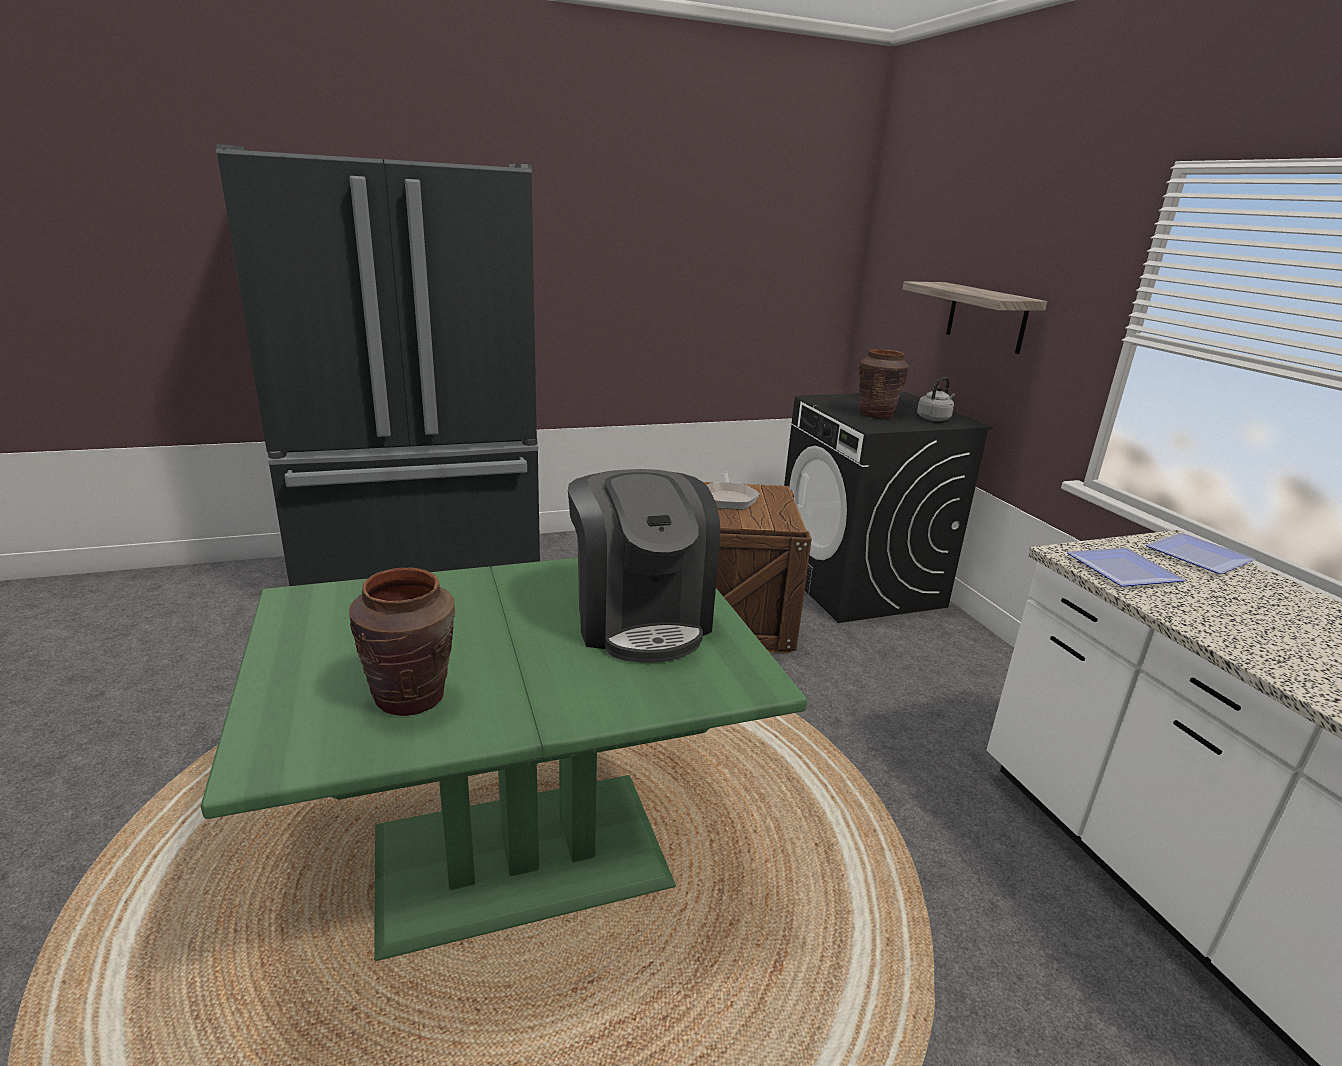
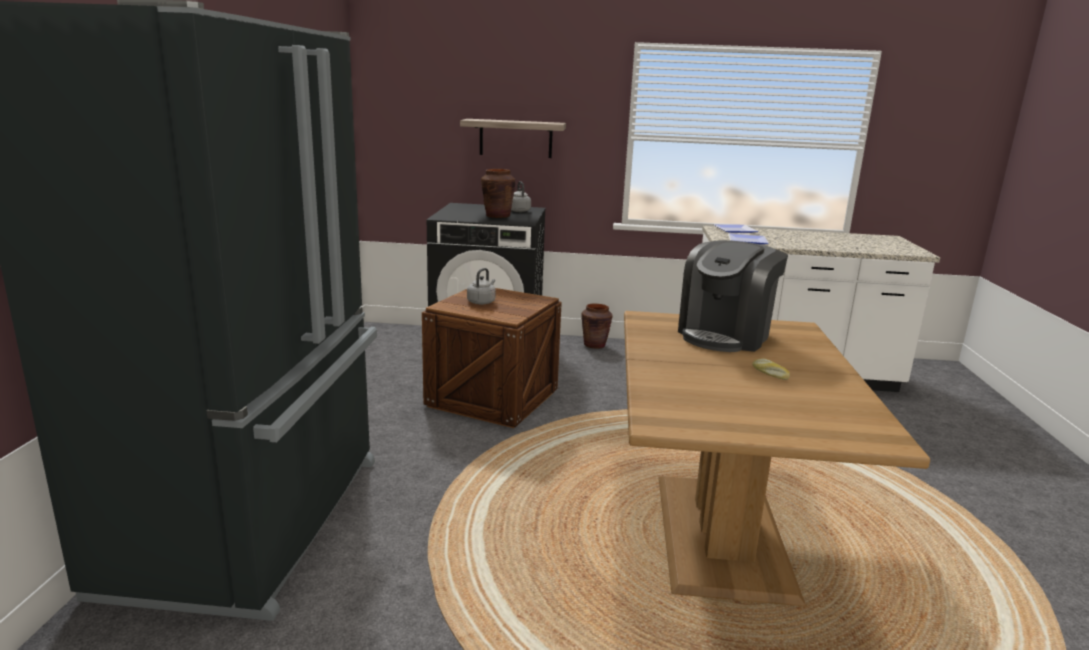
camera: 65 degrees left, 5 degrees down
green dining table [200,558,807,961] -> brown dining table [624,311,930,606]
brown vase [349,567,455,716] -> brown vase moved to [581,304,612,349]
coffee machine [568,469,720,663] -> coffee machine turned 120 degrees clockwise [678,240,788,352]
frying pan [707,472,760,509] -> grey kettle [467,268,496,305]
none -> bread [752,358,790,380]

